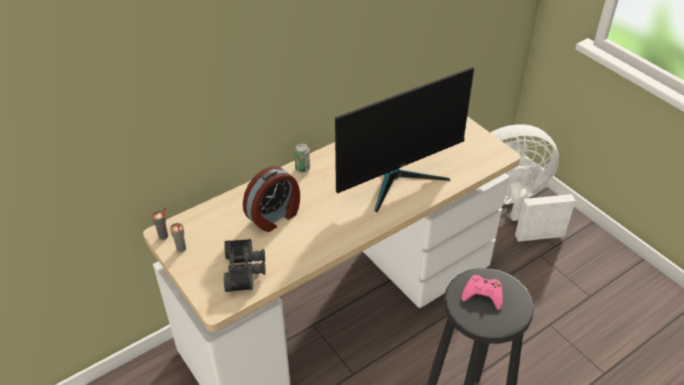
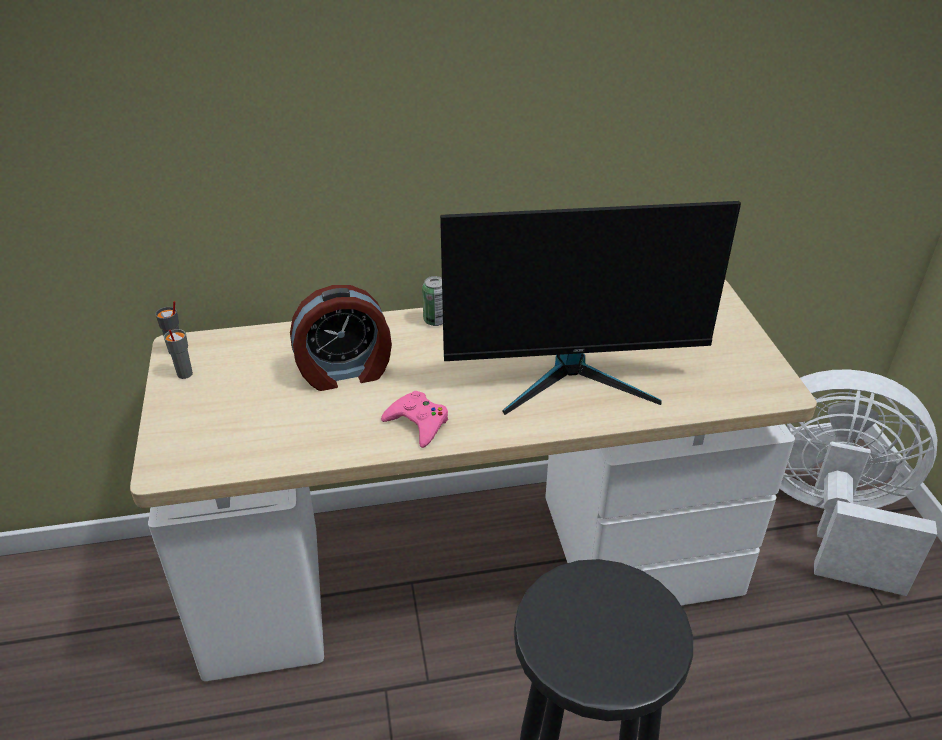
camera: 25 degrees right, 5 degrees down
black binoculars [224,239,266,292] -> none
pink game controller [462,275,503,310] -> pink game controller moved to [381,391,448,448]

